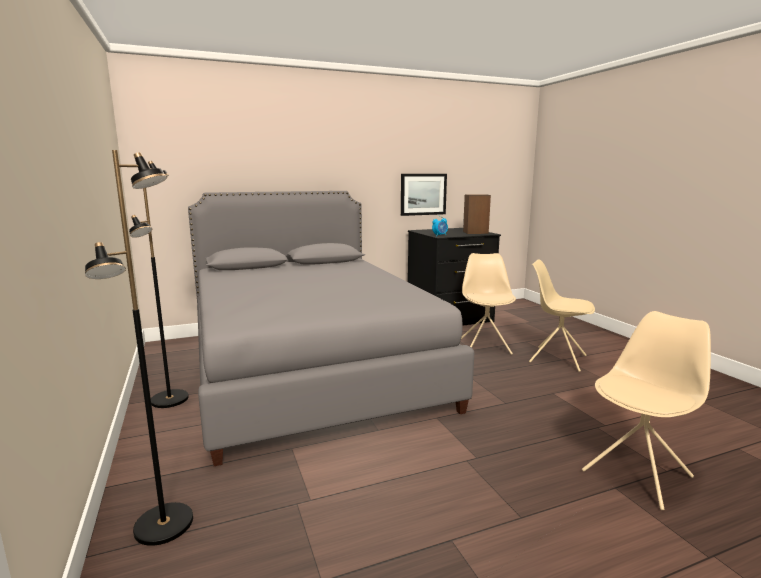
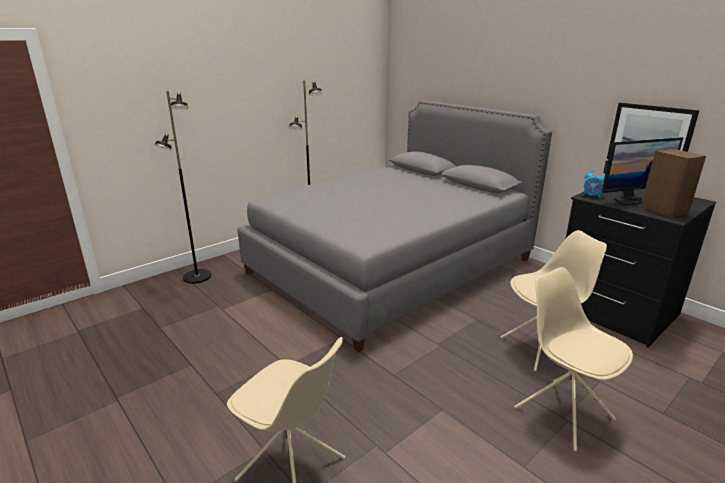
camera: 70 degrees right, 10 degrees up
beige chair [529,259,595,372] -> beige chair turned 45 degrees counterclockwise [514,267,633,452]
none -> monitor [602,137,683,205]

